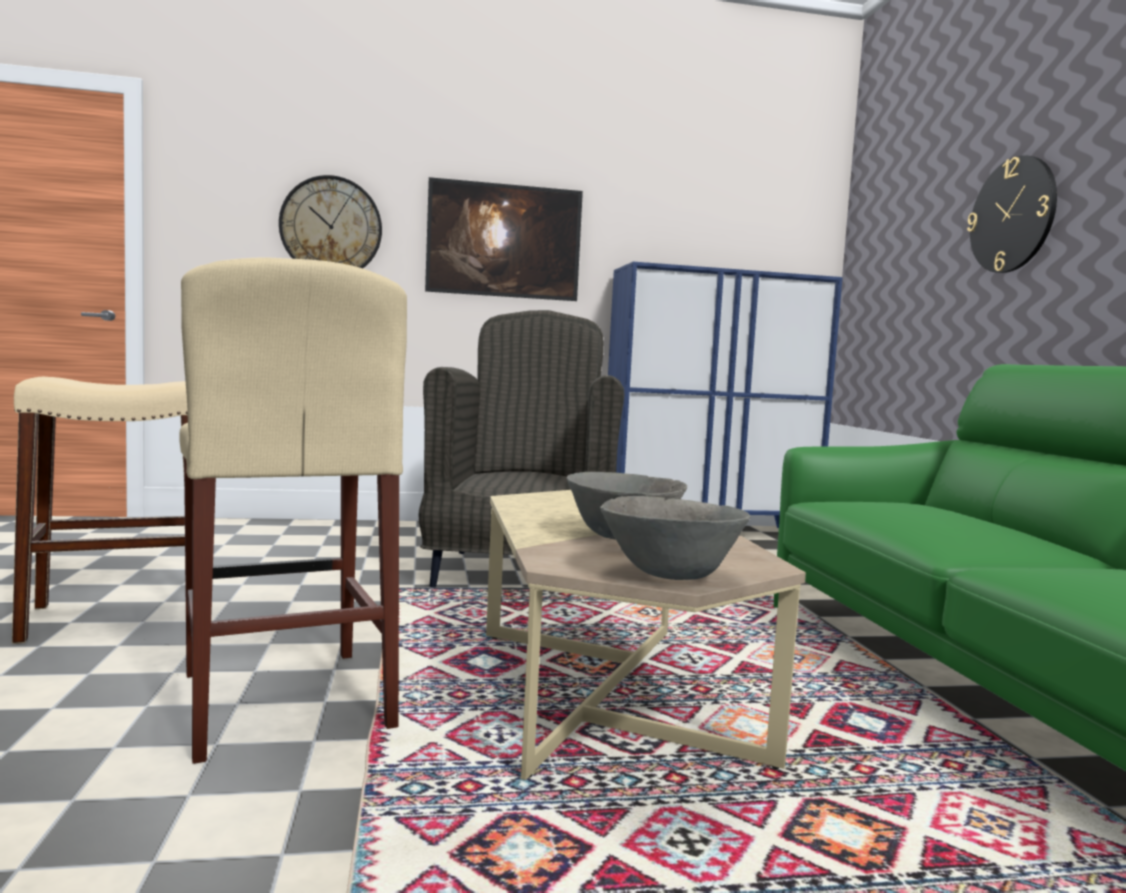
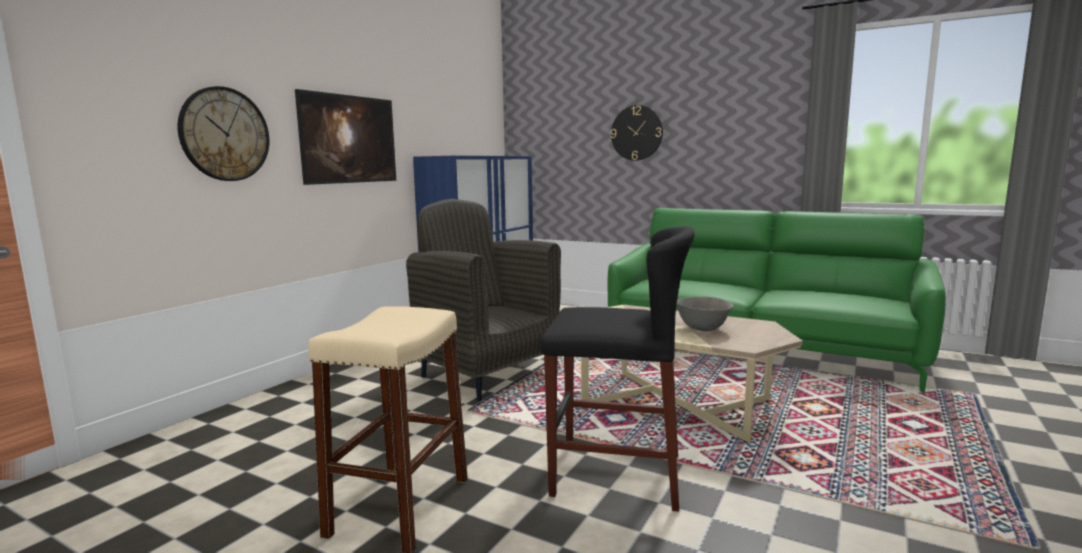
camera: 50 degrees left, 5 degrees up
beige stool [179,257,407,764] -> black stool [540,226,695,512]
grey bowl [600,496,751,580] -> none

